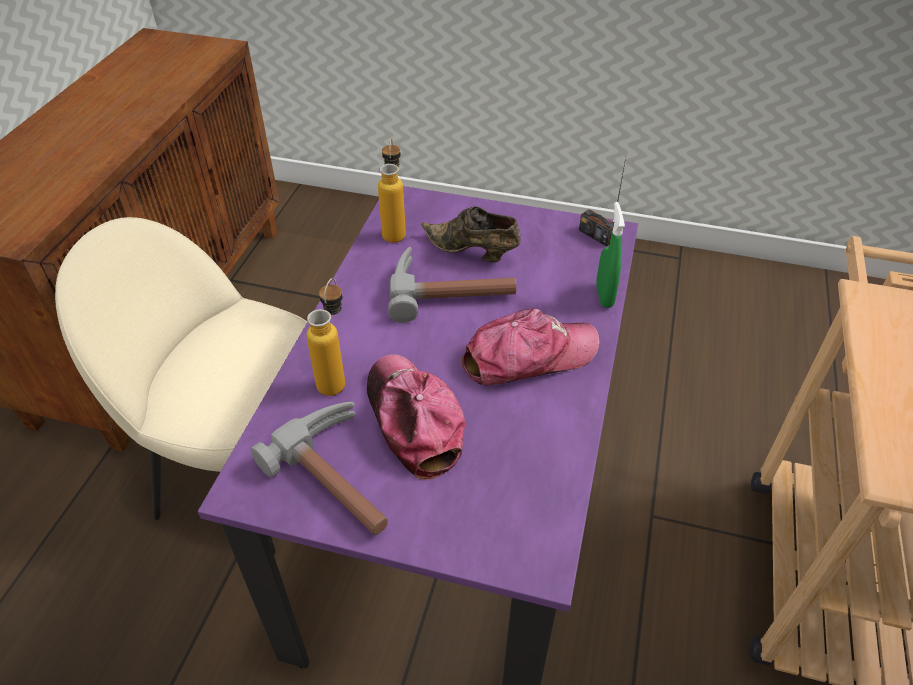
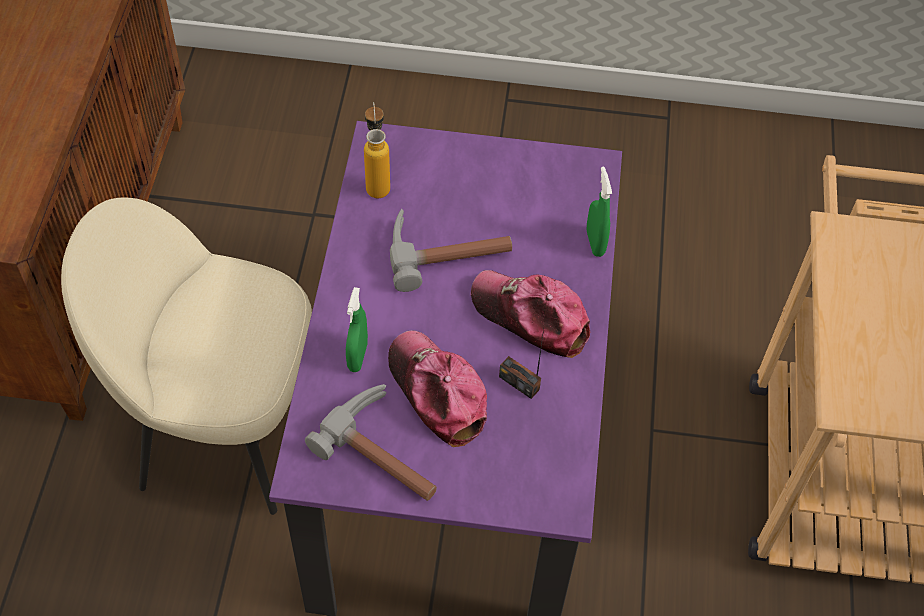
camera: 10 degrees left, 10 degrees up
bottle [307,278,345,396] -> green spray bottle [346,287,368,372]
brown shoe [421,206,521,262] -> none
cap [462,308,600,385] -> cap turned 120 degrees counterclockwise [471,270,590,358]
radio [579,158,626,246] -> radio moved to [499,329,544,399]

